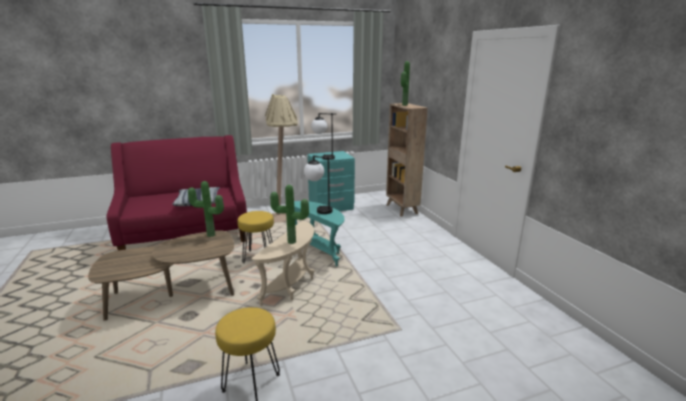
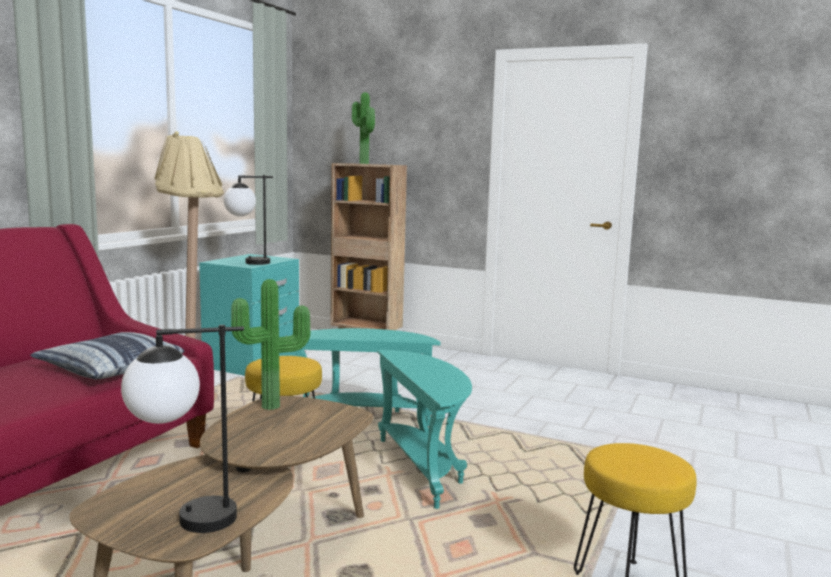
camera: 45 degrees left, 10 degrees down
beige side table [251,221,315,306] -> turquoise side table [377,350,472,509]
potted plant [270,185,309,244] -> none
table lamp [304,155,334,214] -> table lamp moved to [121,325,244,533]

